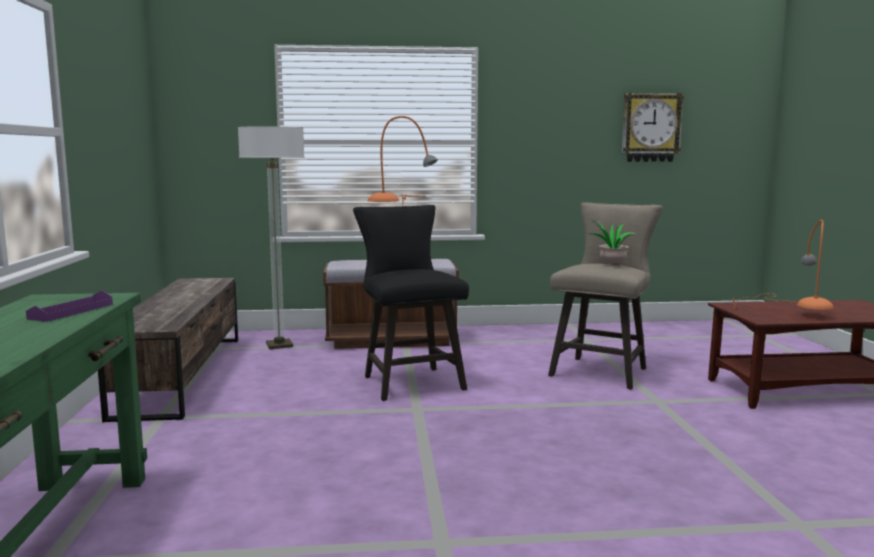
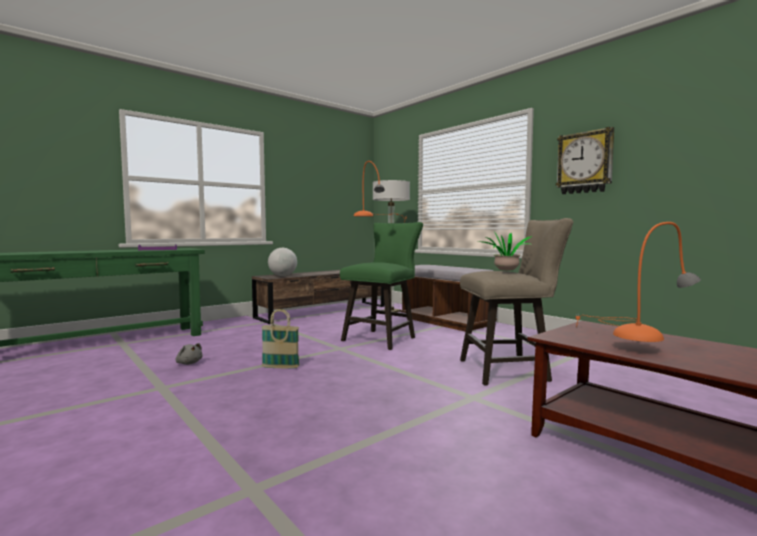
camera: 55 degrees right, 5 degrees down
black stool [353,205,469,401] -> green stool [340,222,423,350]
wall clock [622,93,684,162] -> wall clock moved to [556,127,614,194]
none -> grey plush toy [176,343,203,365]
none -> basket [262,309,300,368]
none -> globe [268,248,297,276]

